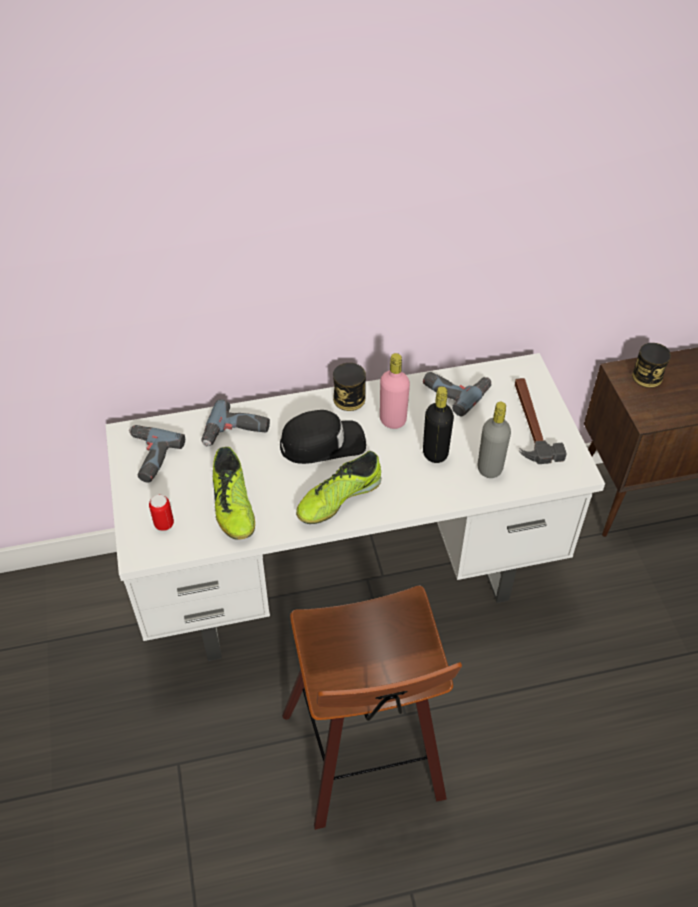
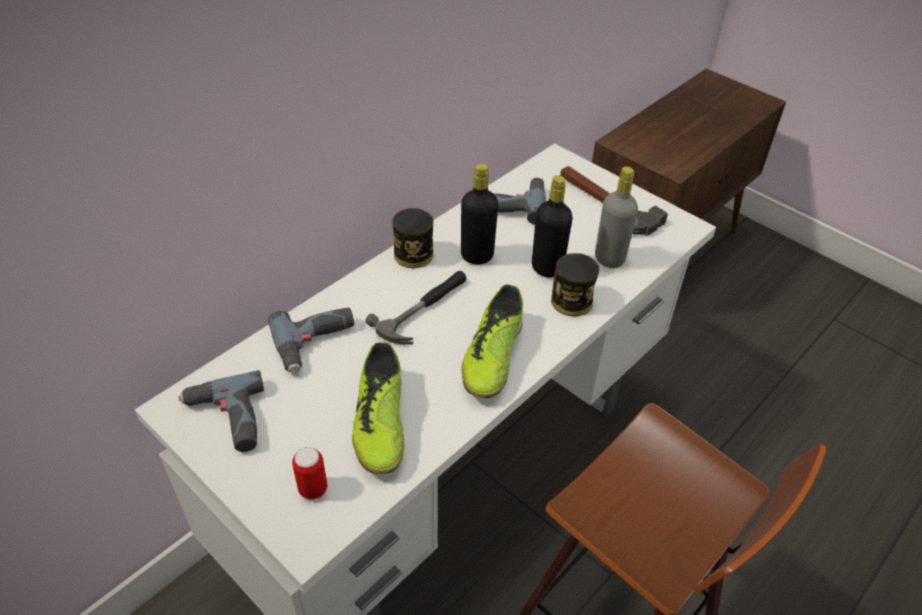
camera: 35 degrees left, 5 degrees down
shoe [213,447,255,540] -> shoe turned 45 degrees clockwise [352,342,404,474]
black cap [280,410,366,464] -> hammer [365,271,467,344]
pink bottle [380,353,410,429] -> black bottle [461,163,498,265]
can [632,343,671,388] -> can moved to [551,253,599,316]

